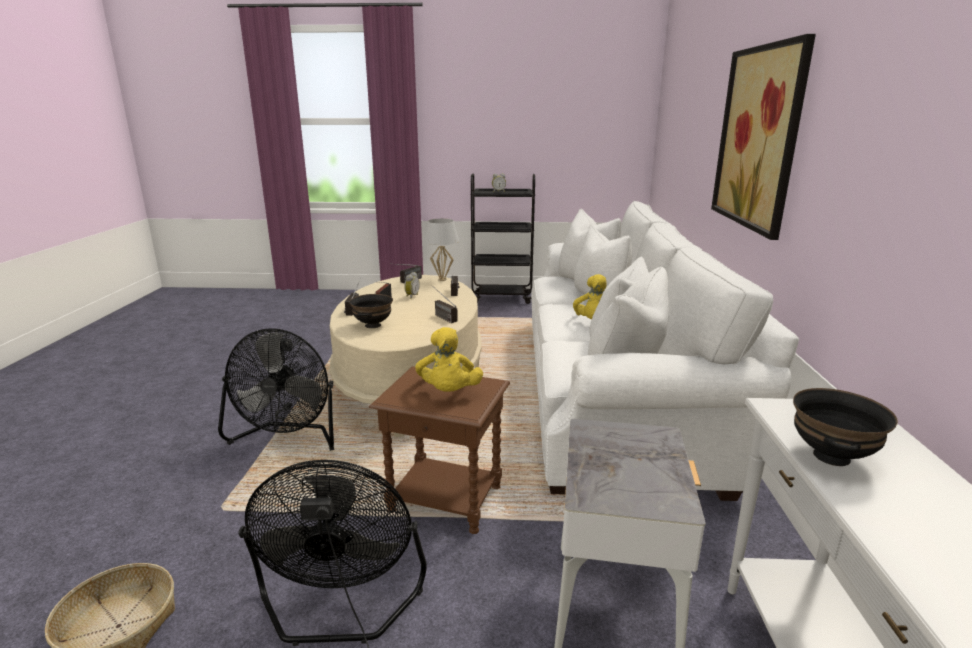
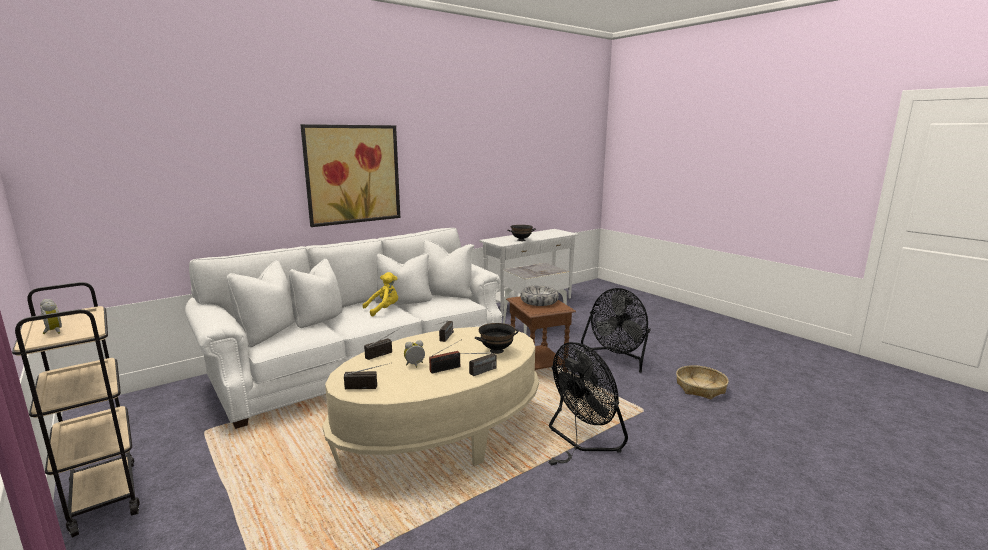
camera: 130 degrees left, 5 degrees down
yellow plush toy [415,327,483,392] -> bowl [520,285,559,306]
white table lamp [423,219,459,281] -> none
black cart [470,173,535,304] -> beige cart [12,282,140,538]

